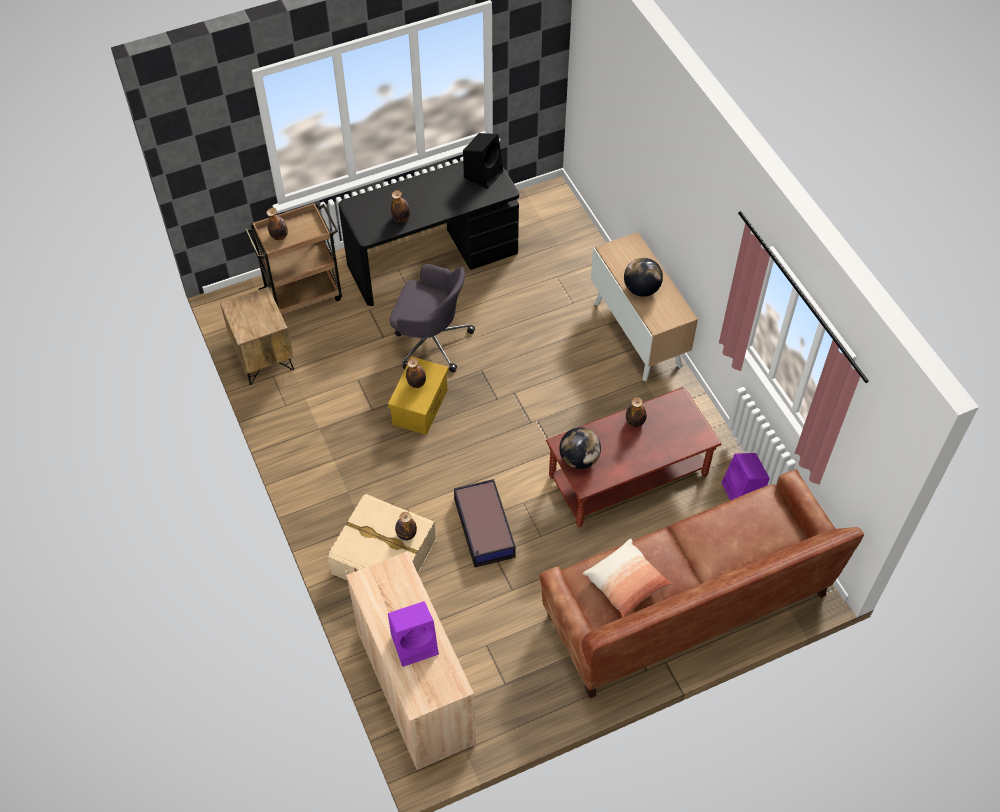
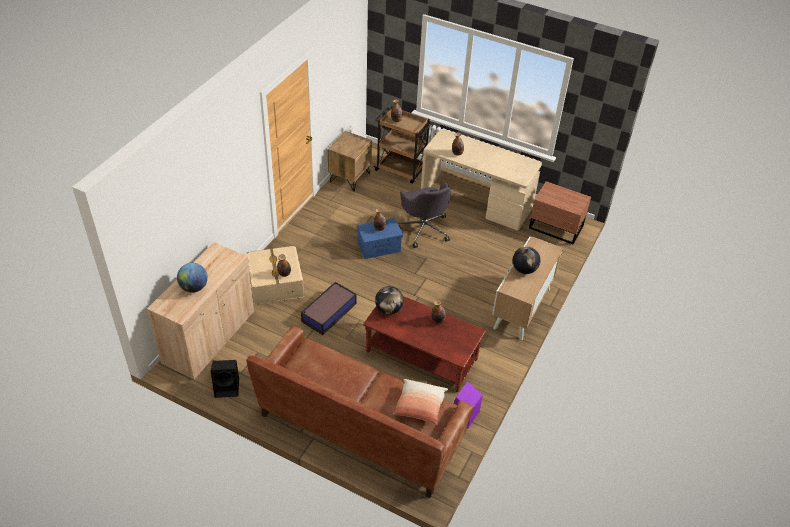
camera: 50 degrees right, 10 degrees down
black desk [338,161,519,306] -> beige desk [421,129,542,231]
yellow storage box [388,356,449,435] -> blue storage box [357,218,403,259]
purple speaker [388,601,439,667] -> globe [177,263,208,293]
black speaker [463,133,503,189] -> black speaker moved to [211,360,239,398]
pillow [583,539,672,617] -> pillow moved to [393,379,448,425]
none -> brown nightstand [529,181,591,244]

